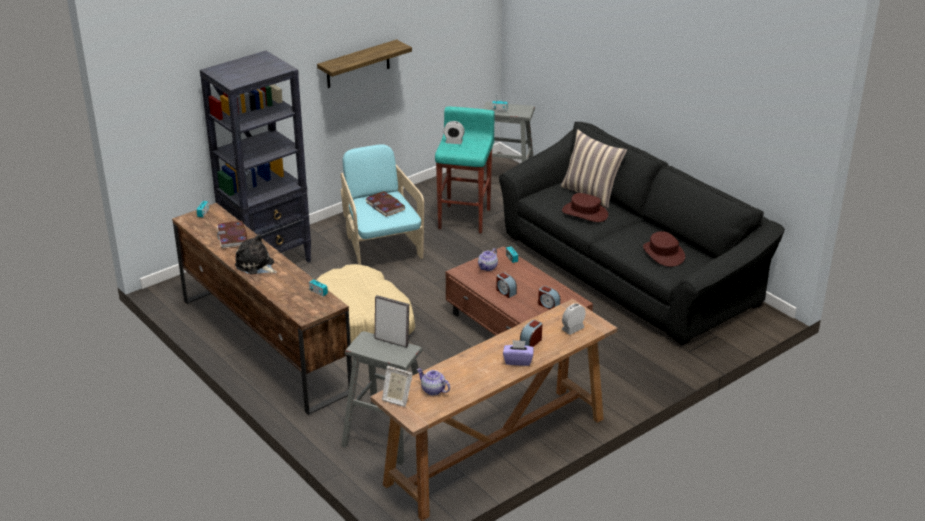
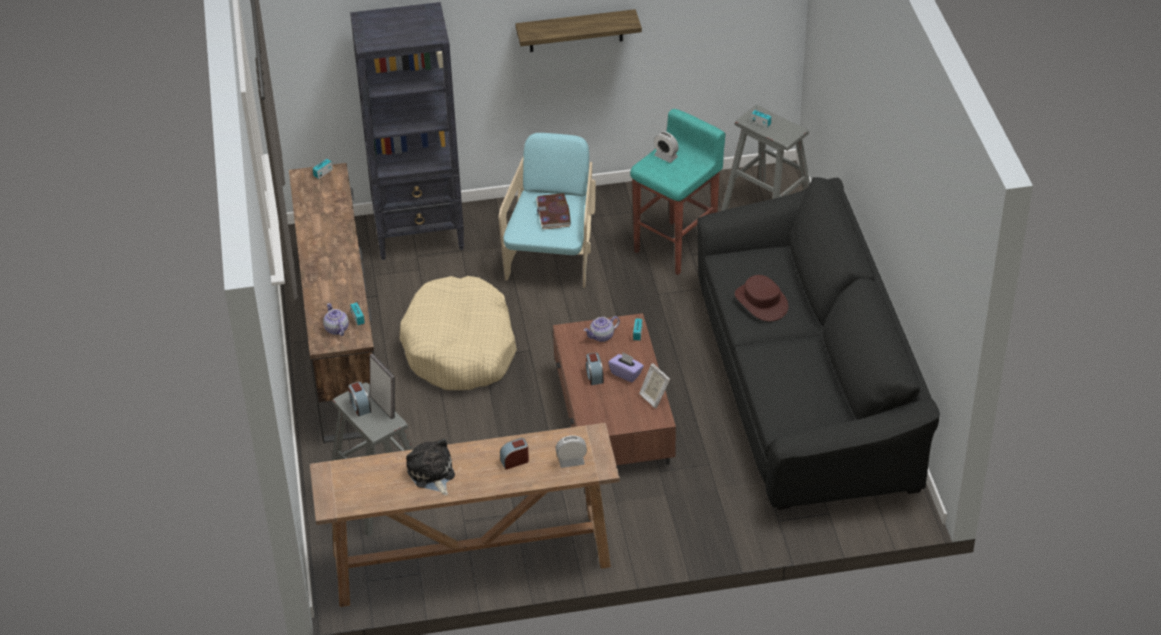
camera: 30 degrees right, 10 degrees up
book [217,221,247,249] -> none
plush toy [235,234,277,275] -> plush toy moved to [406,438,455,495]
picture frame [382,366,413,407] -> picture frame moved to [639,363,670,408]
teapot [417,368,450,395] -> teapot moved to [323,303,349,336]
purple tissue box [503,340,534,366] -> purple tissue box moved to [608,352,644,382]
alarm clock [538,286,560,309] -> alarm clock moved to [348,381,371,417]
pillow [561,129,627,208] -> none
brown hat [643,231,685,267] -> none

